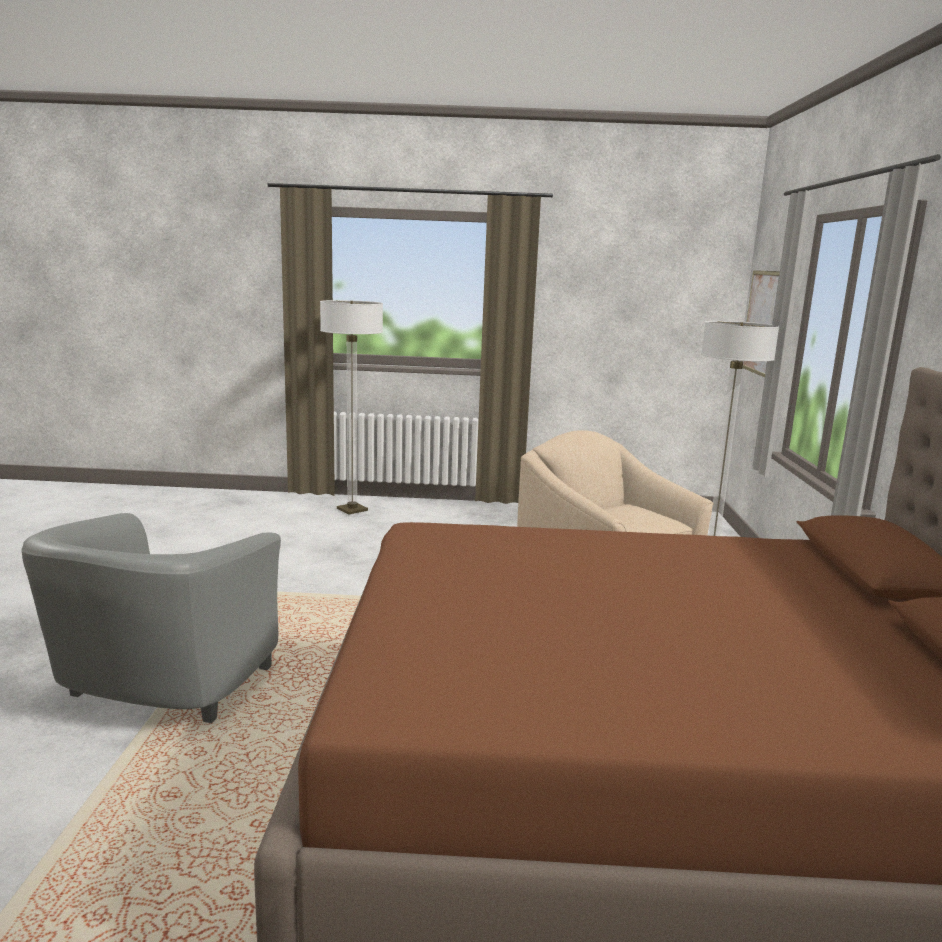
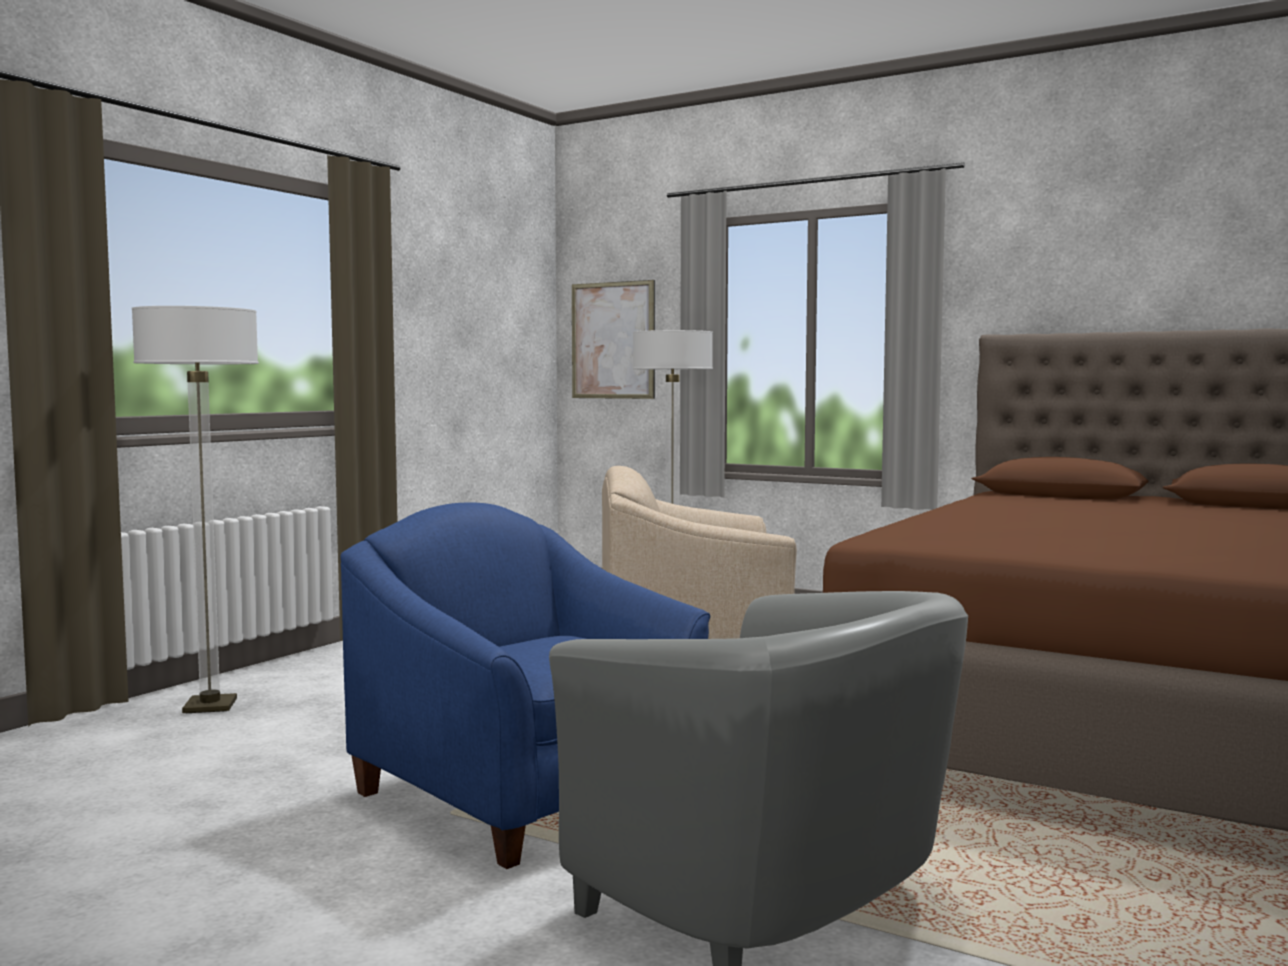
camera: 60 degrees left, 10 degrees down
none -> blue armchair [340,502,710,869]

